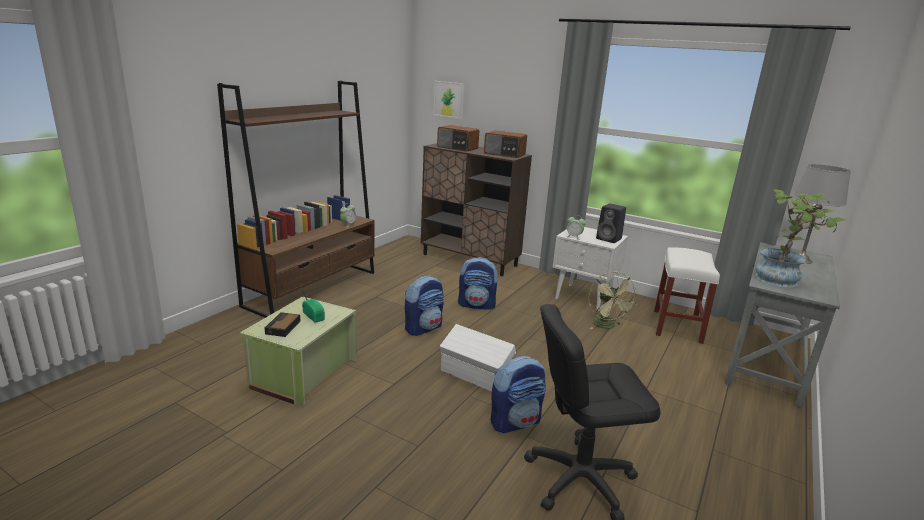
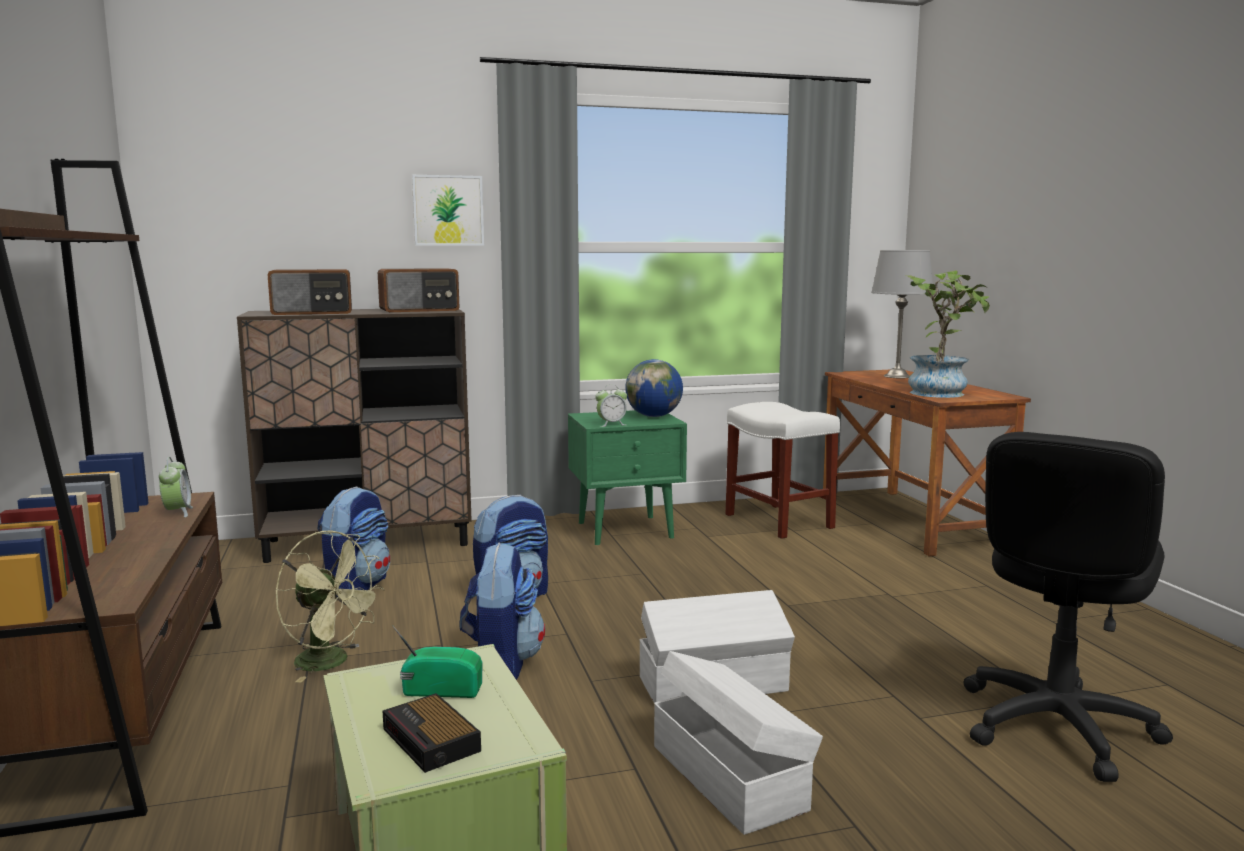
camera: 45 degrees left, 10 degrees down
picture [433,81,465,119] -> picture moved to [412,175,484,246]
backpack [491,356,546,433] -> backpack moved to [318,486,390,597]
white nightstand [553,227,628,311] -> green nightstand [568,410,687,545]
green fan [588,271,639,329] -> green fan moved to [276,531,384,682]
black speaker [596,203,626,243] -> globe [625,359,683,417]
grey desk [725,242,840,408] -> brown desk [823,370,1031,556]
none -> white storage box [654,651,823,835]

